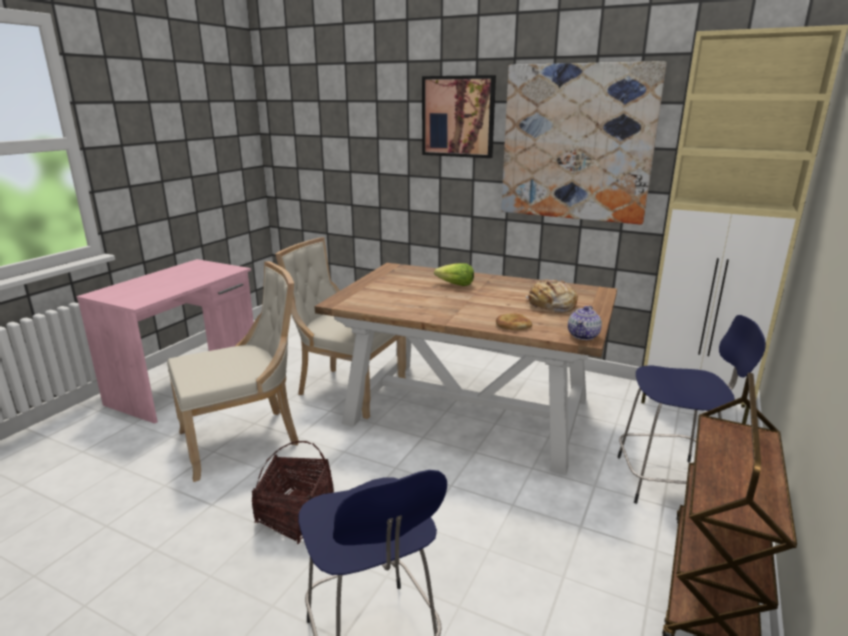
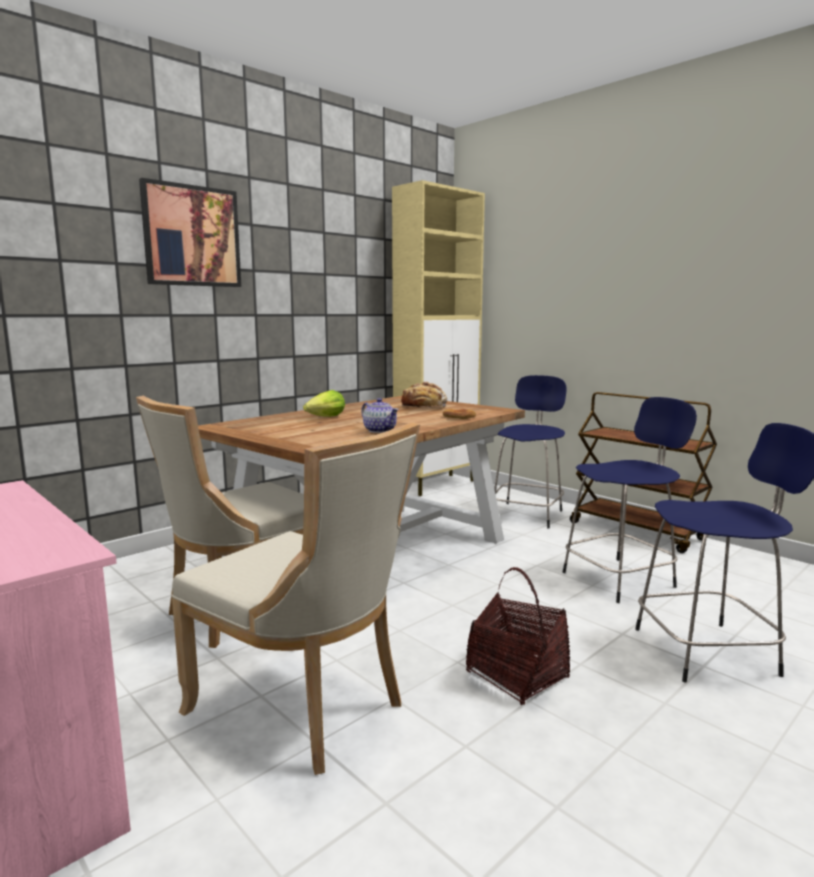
camera: 70 degrees left, 10 degrees down
beige chair [167,261,299,482] -> beige chair turned 135 degrees clockwise [171,422,420,775]
picture [501,61,667,225] -> none
teapot [568,306,602,340] -> teapot moved to [361,398,399,433]
none -> blue stool [562,397,697,603]

